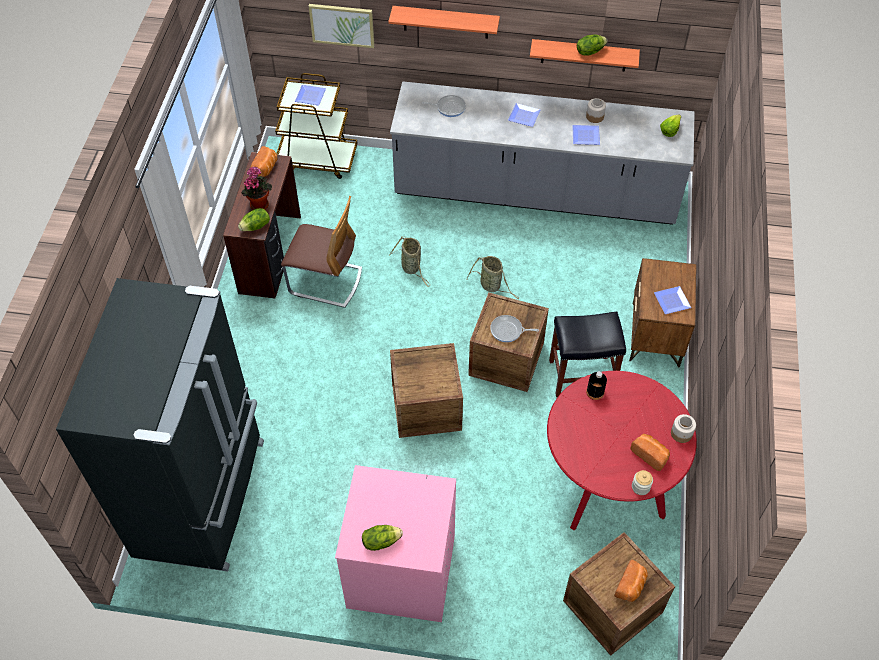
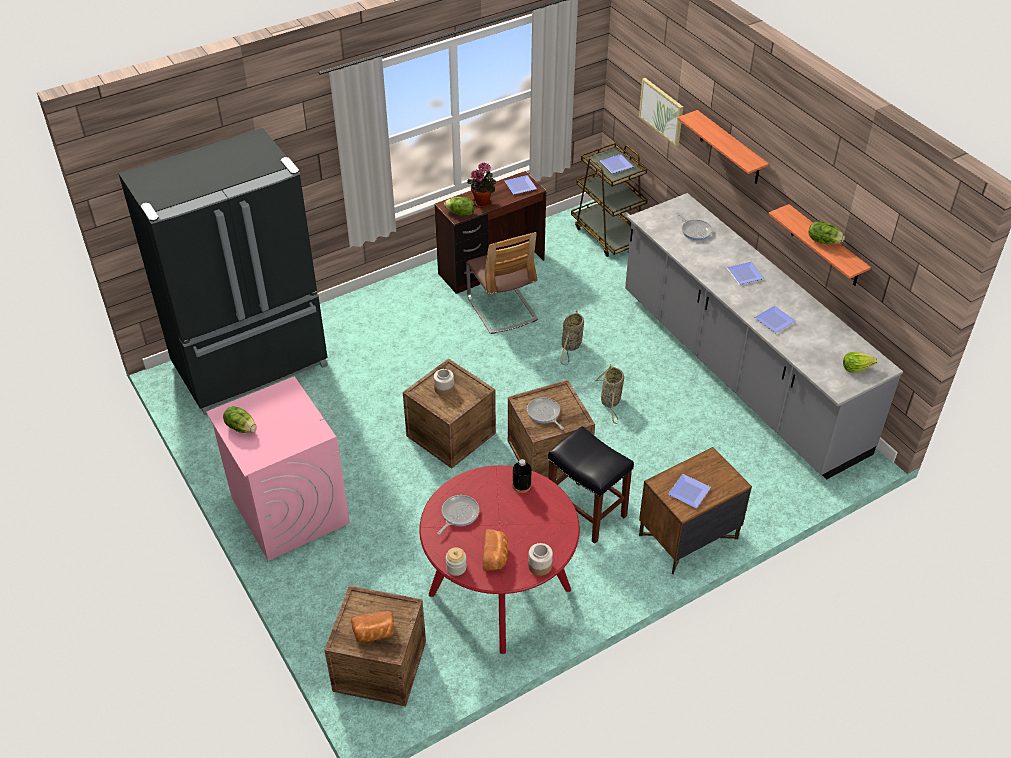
camera: 50 degrees right, 10 degrees down
bread [250,146,278,177] -> plate [504,175,537,195]
jar [586,98,606,123] -> jar moved to [434,369,454,396]
none -> frying pan [437,495,479,535]

